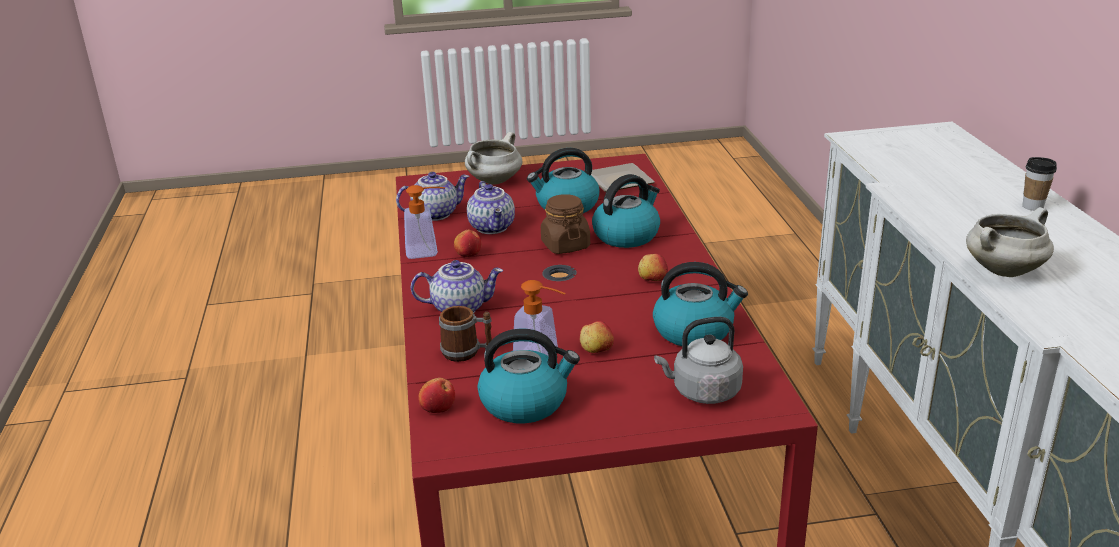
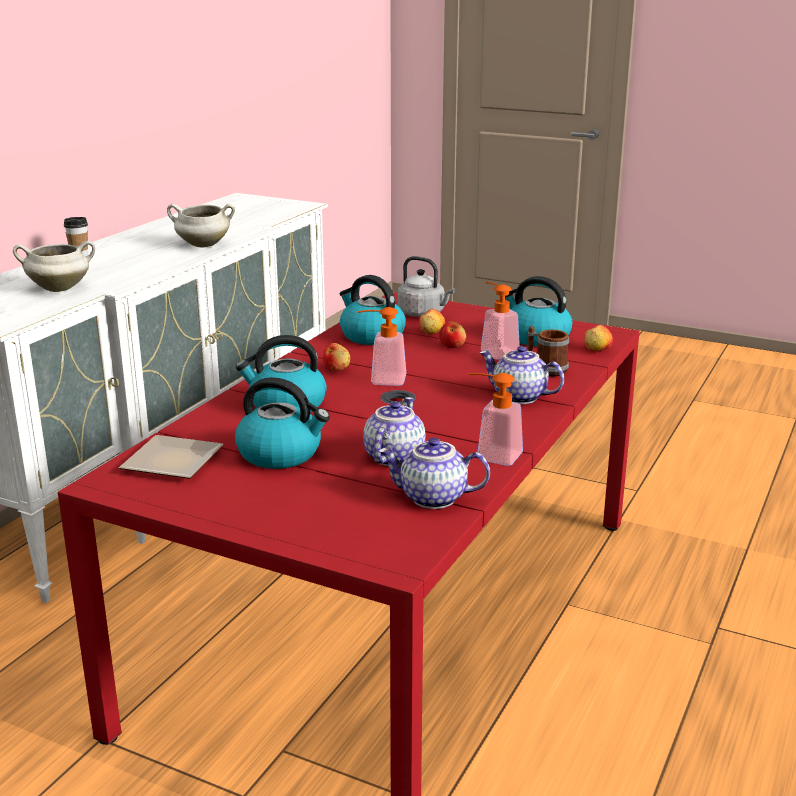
camera: 145 degrees left, 5 degrees down
apple [454,230,481,257] -> apple moved to [419,309,445,335]
white cooking pot [465,132,522,185] -> white cooking pot moved to [13,241,95,292]
brown jar [541,194,590,254] -> none
none -> soap dispenser [357,307,406,386]

